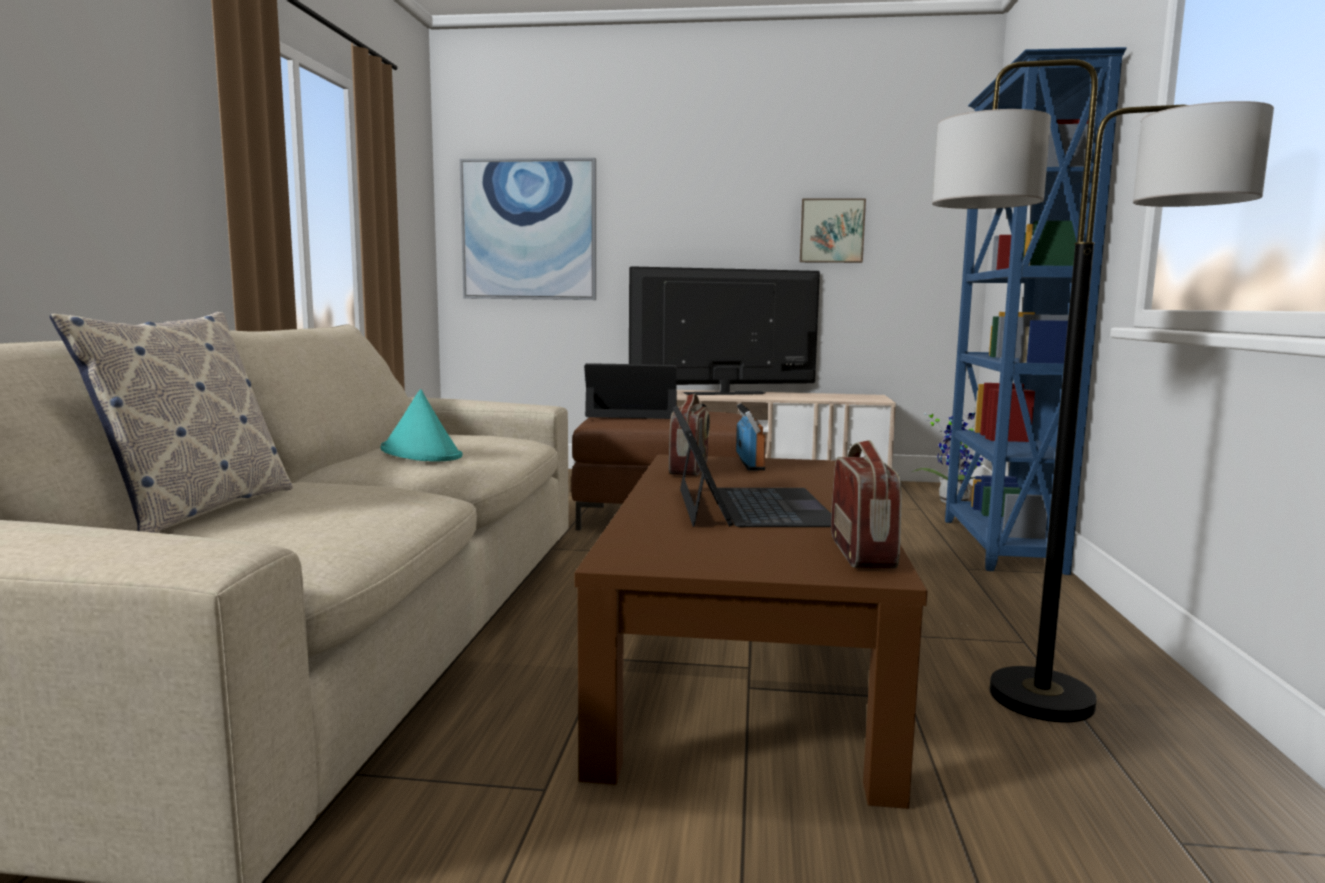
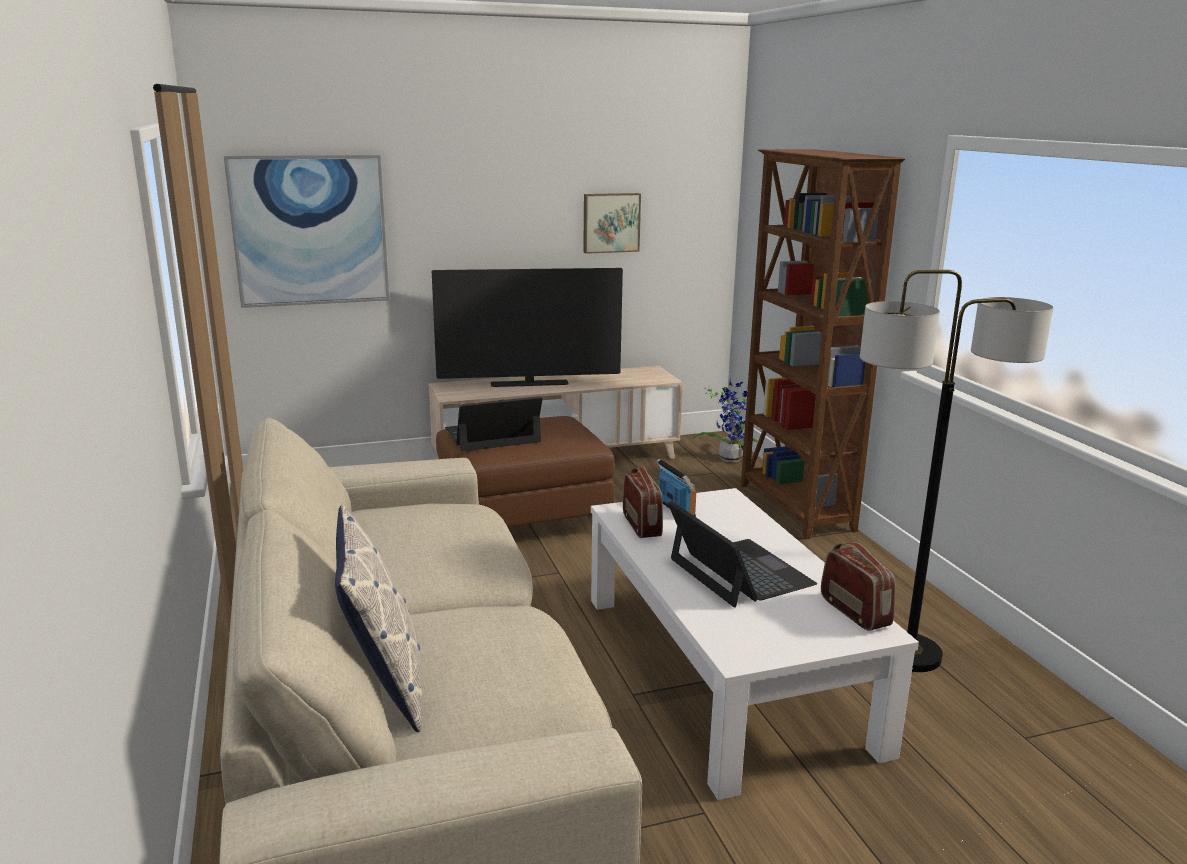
camera: 25 degrees left, 10 degrees up
turquoise hat [380,389,463,462] -> none
brown coffee table [574,454,928,809] -> white coffee table [591,488,919,800]
television [629,266,820,395] -> television turned 150 degrees counterclockwise [432,268,623,387]
blue bookcase [945,47,1127,575] -> brown bookcase [741,149,905,539]

